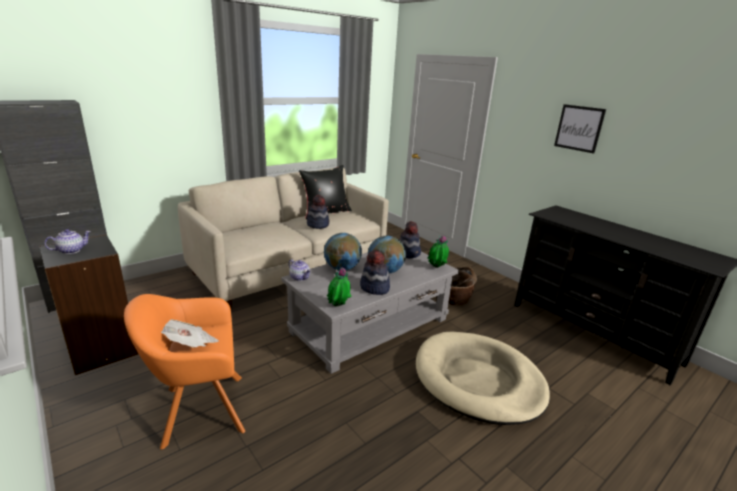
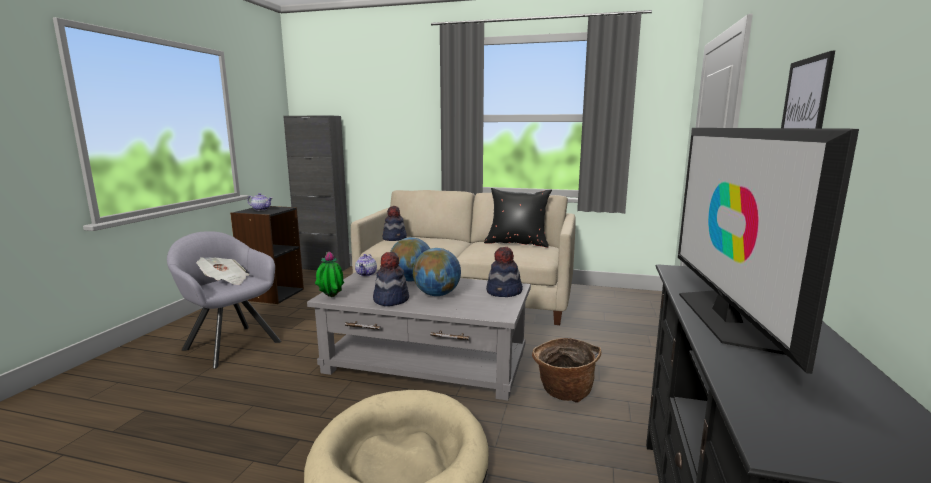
camera: 55 degrees right, 10 degrees down
orange armchair [124,294,245,450] -> grey armchair [167,231,281,369]
hat [307,195,329,229] -> hat moved to [383,206,407,241]
potted plant [427,235,449,268] -> none
none -> television [678,128,859,374]

